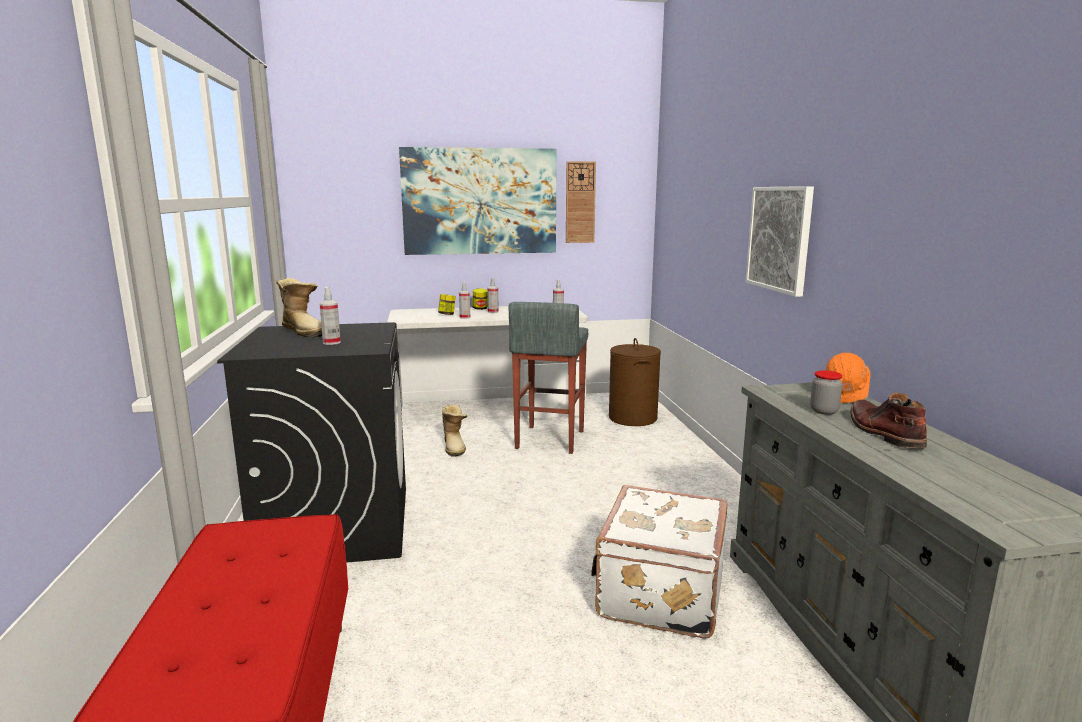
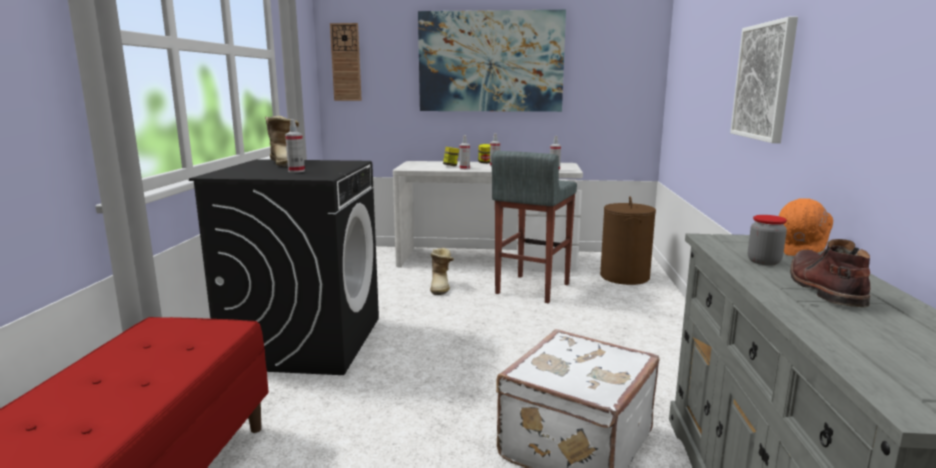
camera: 15 degrees right, 0 degrees up
wall clock [566,161,596,243] -> wall clock moved to [330,23,362,101]

